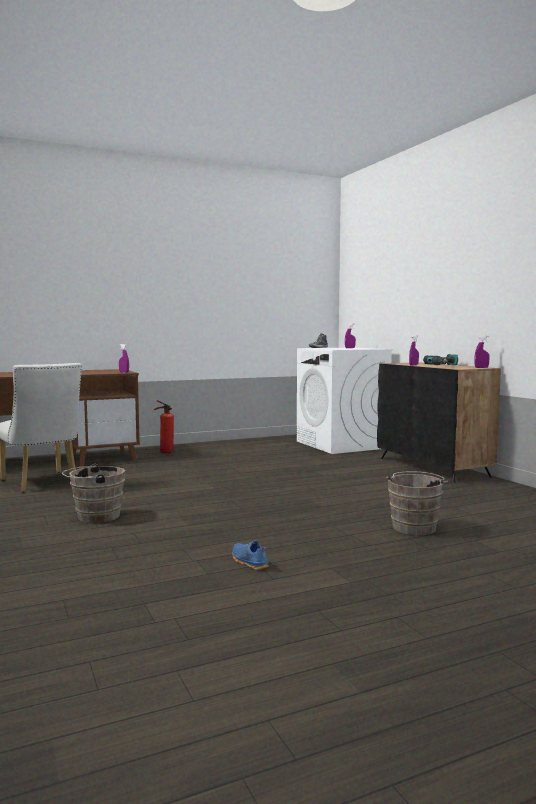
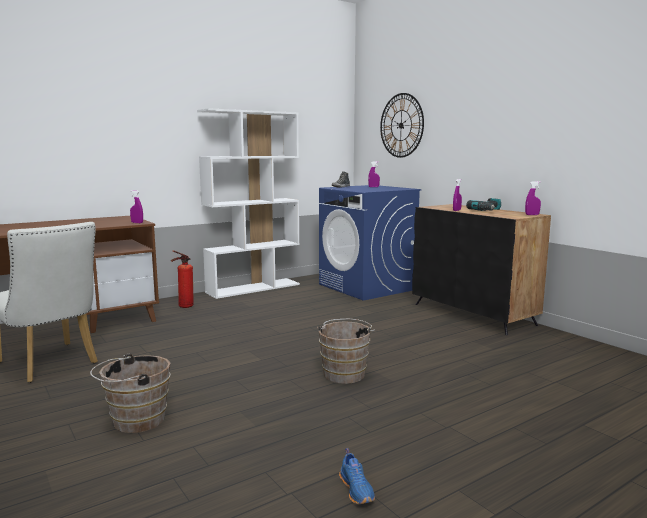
camera: 10 degrees left, 5 degrees up
blue shoe [232,540,269,570] -> blue shoe turned 150 degrees counterclockwise [339,448,375,505]
white washing machine [297,348,394,454] -> blue washing machine [319,185,421,301]
brown bucket [386,472,448,535] -> brown bucket moved to [317,319,375,384]
none -> white bookcase [197,108,300,299]
none -> wall clock [380,93,424,158]

